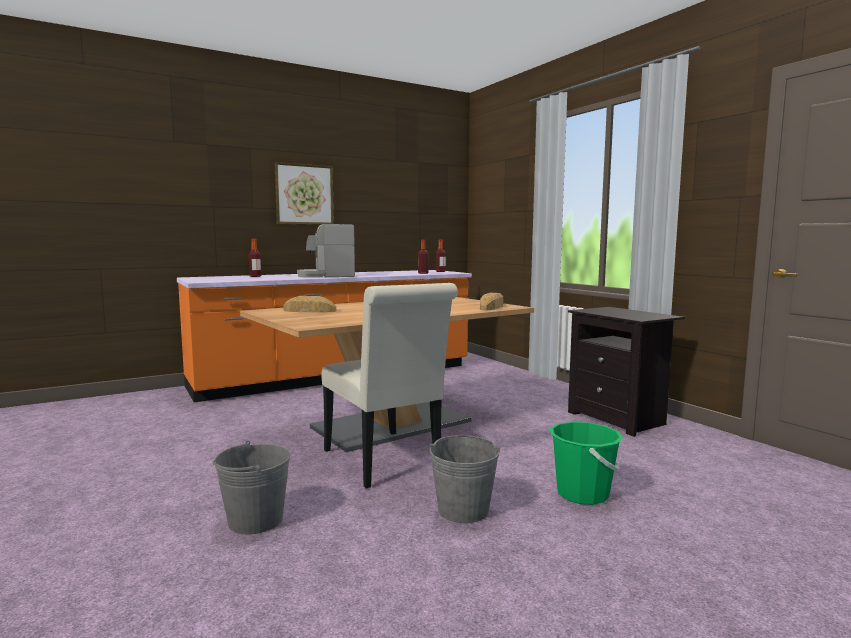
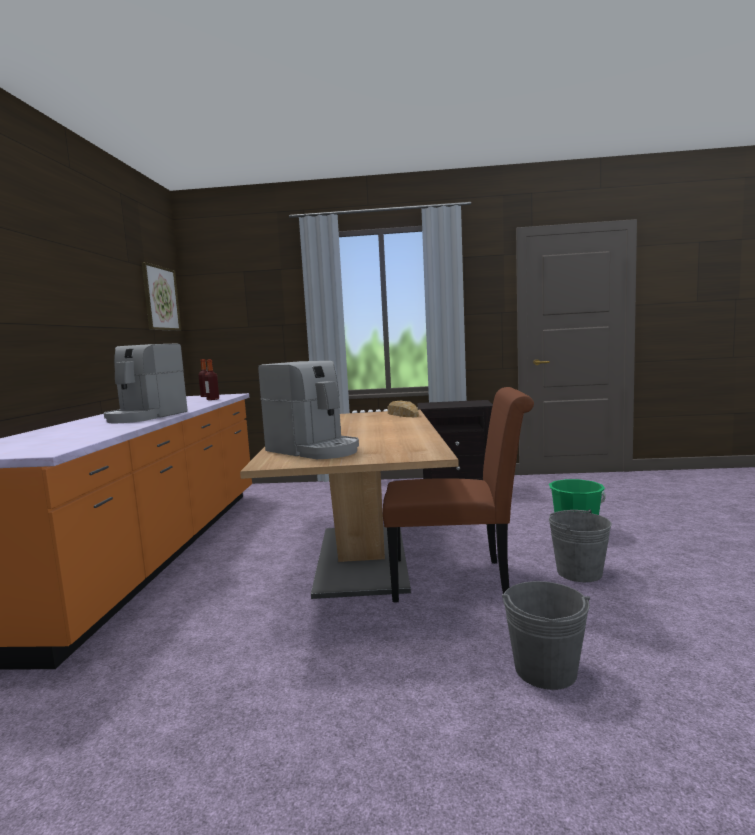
camera: 55 degrees left, 0 degrees up
bottle [249,239,262,277] -> none
picture [275,162,334,225] -> picture moved to [141,262,181,331]
bread [283,296,336,313] -> coffee machine [258,361,359,459]
white chair [322,283,458,489] -> brown chair [383,387,534,603]

